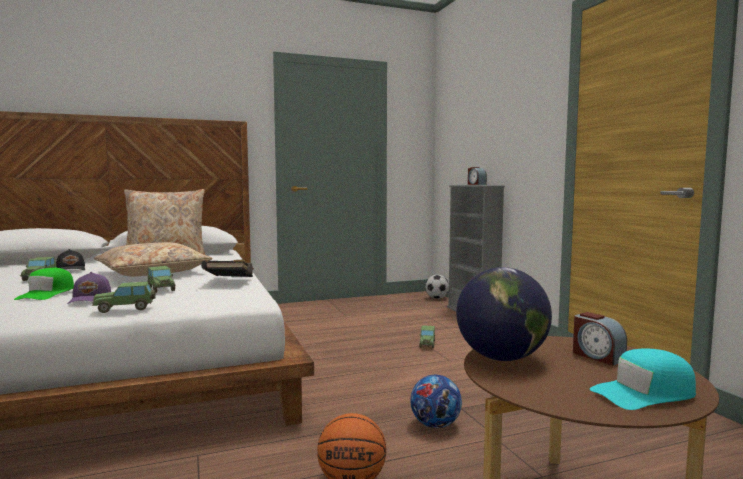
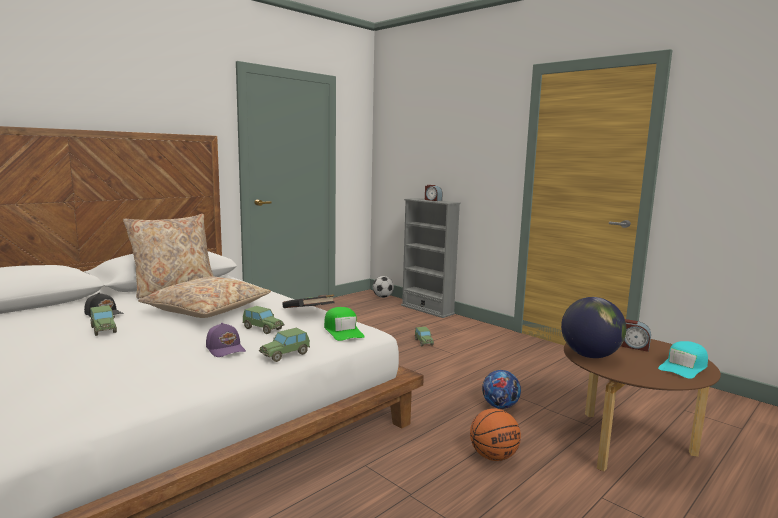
camera: 25 degrees left, 5 degrees up
green cap [14,268,74,300] -> green cap moved to [324,307,365,341]

